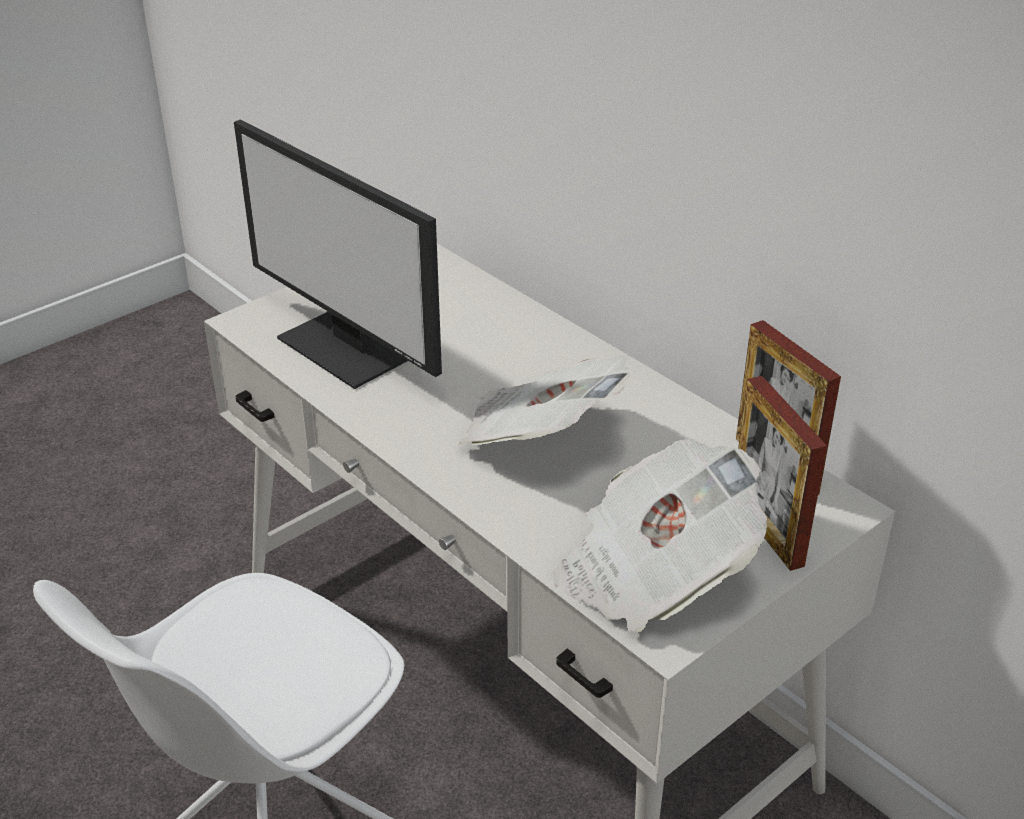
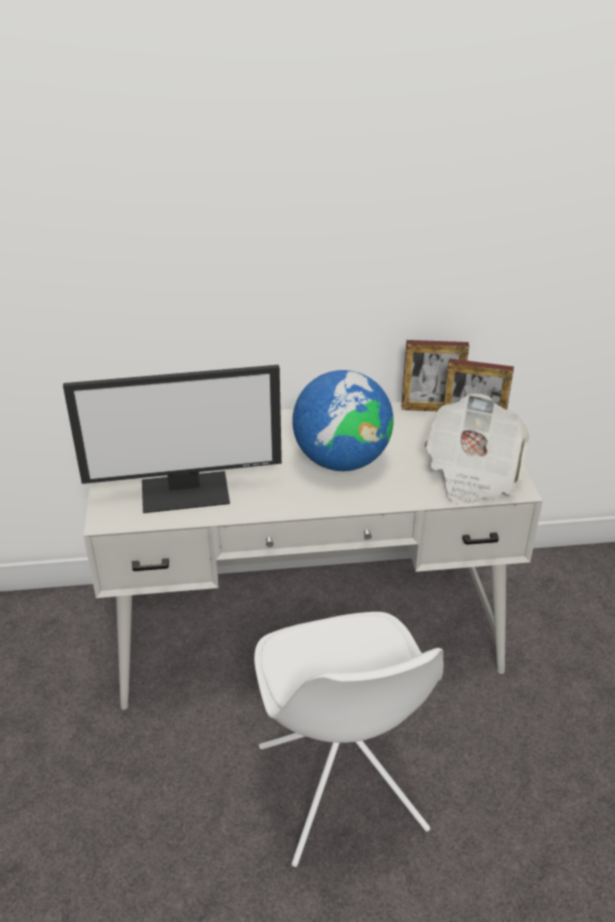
camera: 55 degrees left, 0 degrees up
newspaper [459,354,630,445] -> globe [292,370,394,471]

